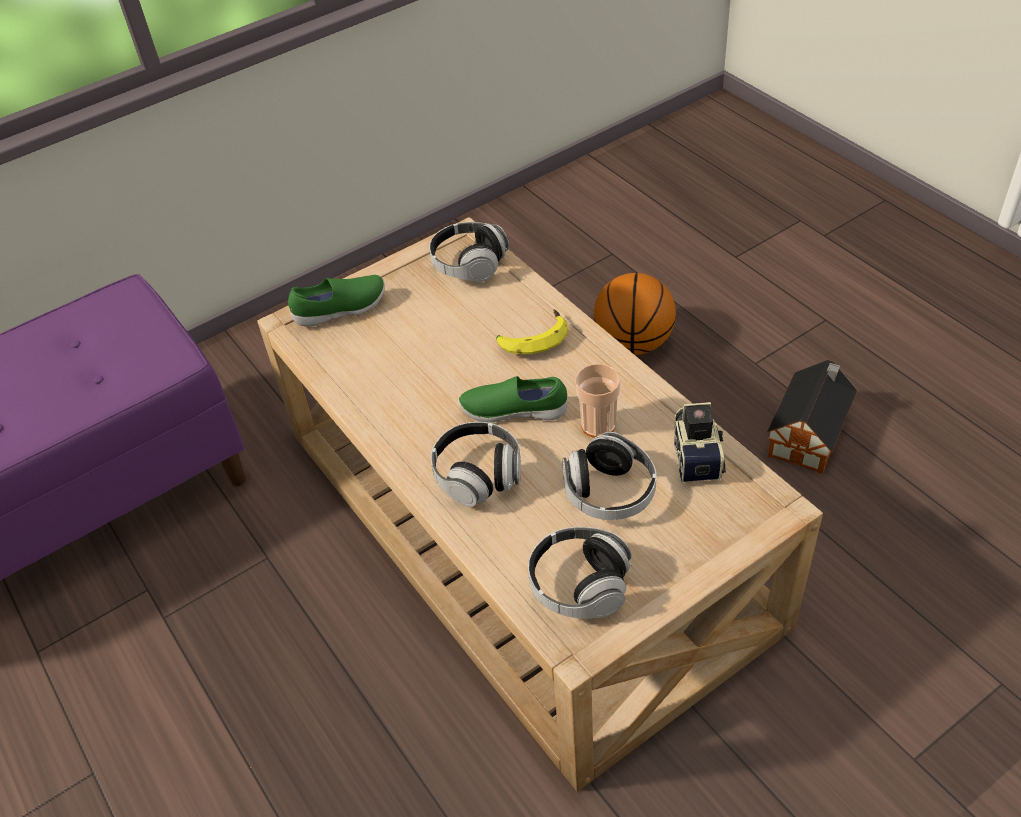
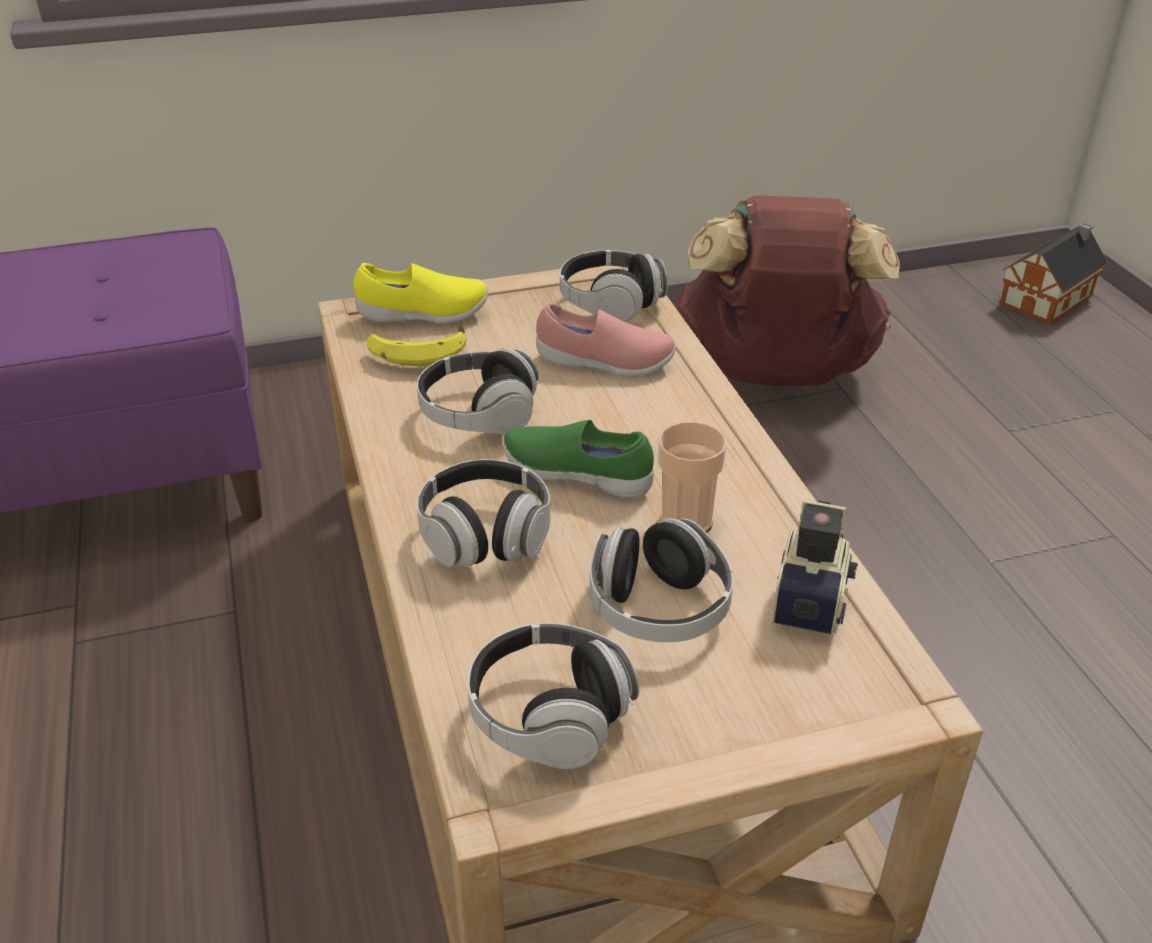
camera: 15 degrees right, 10 degrees down
green shoe [288,275,385,327] -> yellow shoe [353,263,488,323]
banana [496,309,568,354] -> banana moved to [366,324,466,367]
basketball [594,273,676,355] -> none
toy house [767,360,857,474] -> toy house moved to [1000,223,1108,325]
none -> headphones [417,348,539,435]
none -> pink shoe [536,302,676,377]
none -> brown backpack [674,195,900,386]

